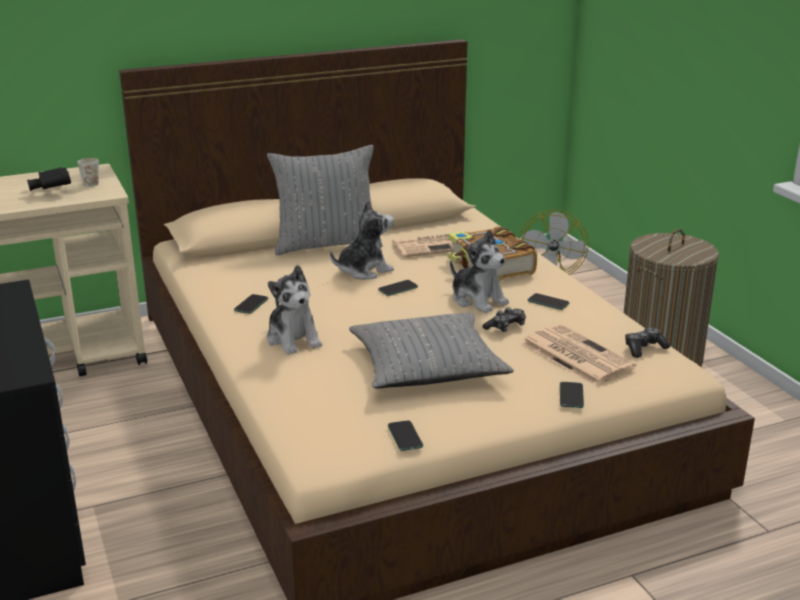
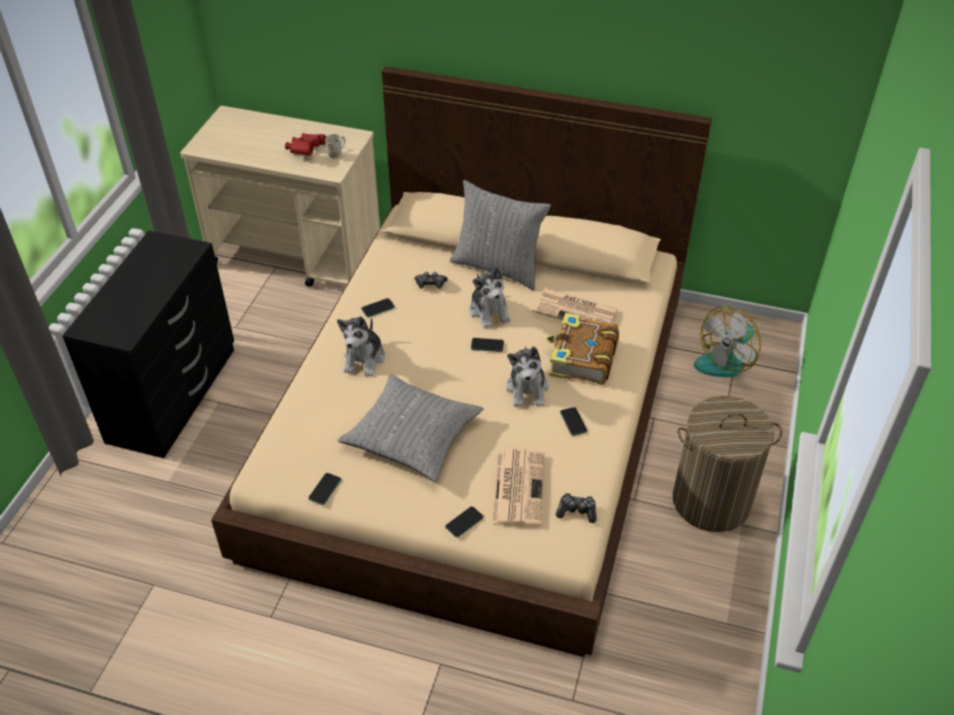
camera: 40 degrees right, 20 degrees up
black binoculars [27,167,71,191] -> red binoculars [285,133,326,155]
plush toy [330,200,394,280] -> plush toy turned 60 degrees clockwise [469,267,510,329]
game controller [483,307,526,332] -> game controller moved to [415,272,448,289]

